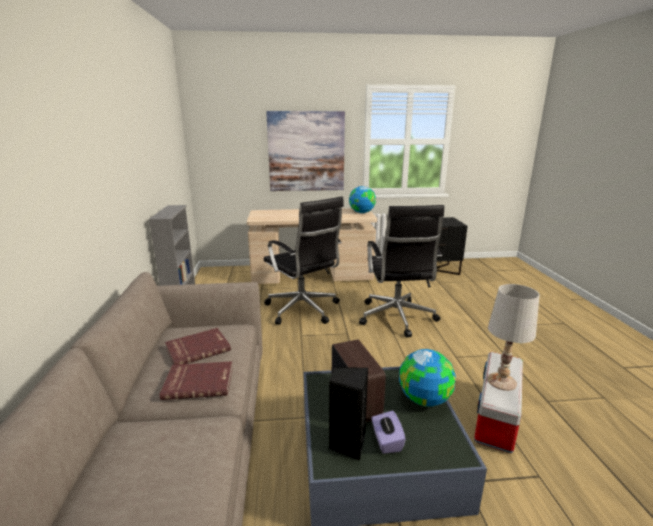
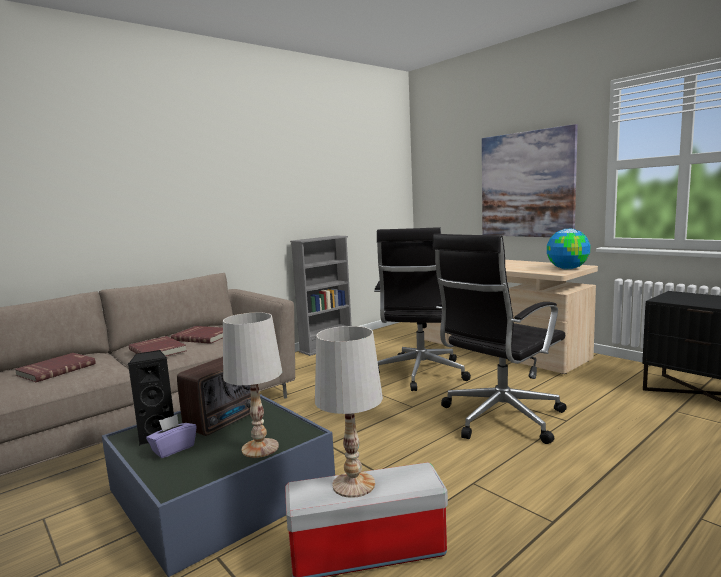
camera: 55 degrees right, 10 degrees down
globe [399,349,456,407] -> white table lamp [223,312,282,458]
none -> red book [15,353,96,382]

